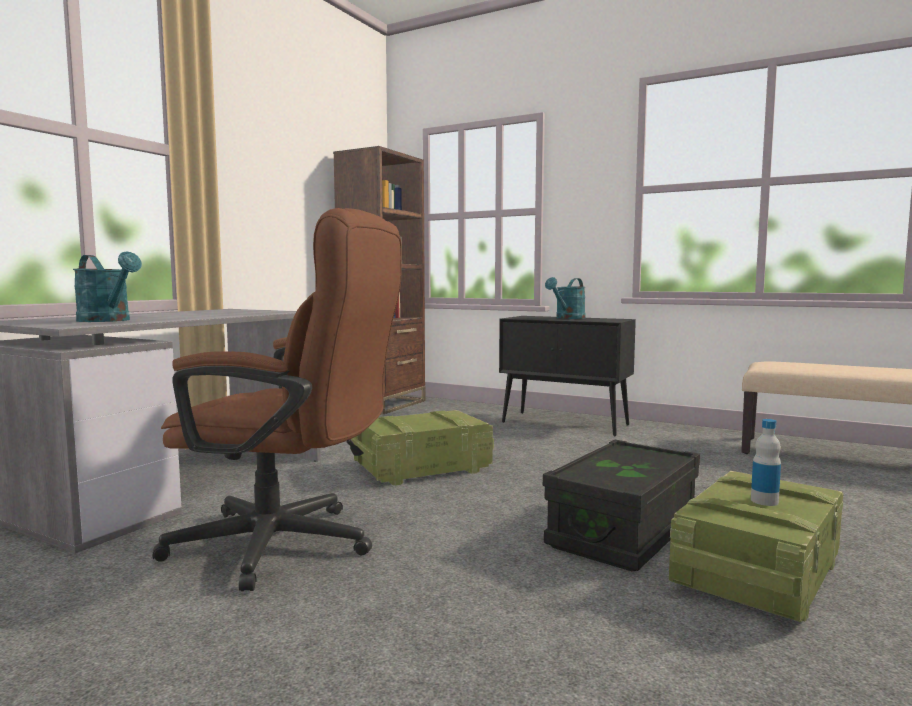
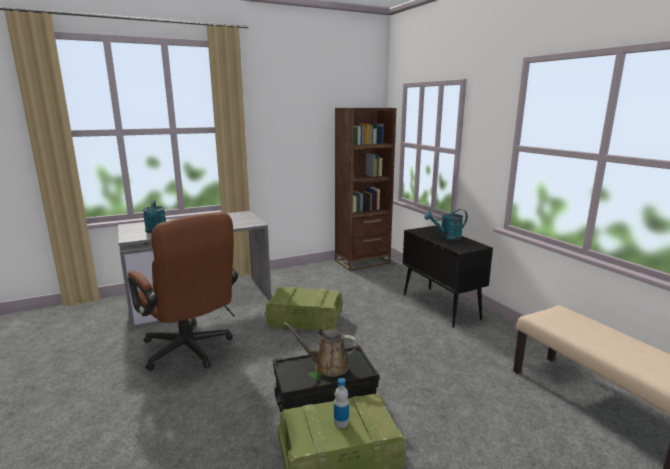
camera: 35 degrees right, 10 degrees up
none -> brown watering can [284,322,358,377]

